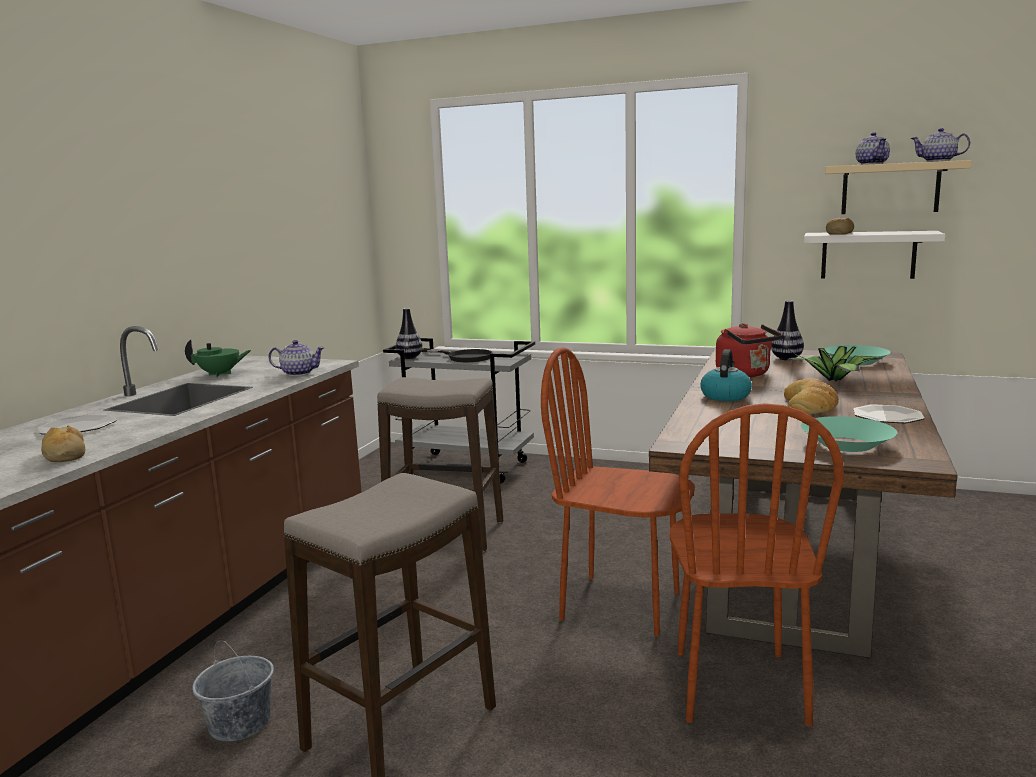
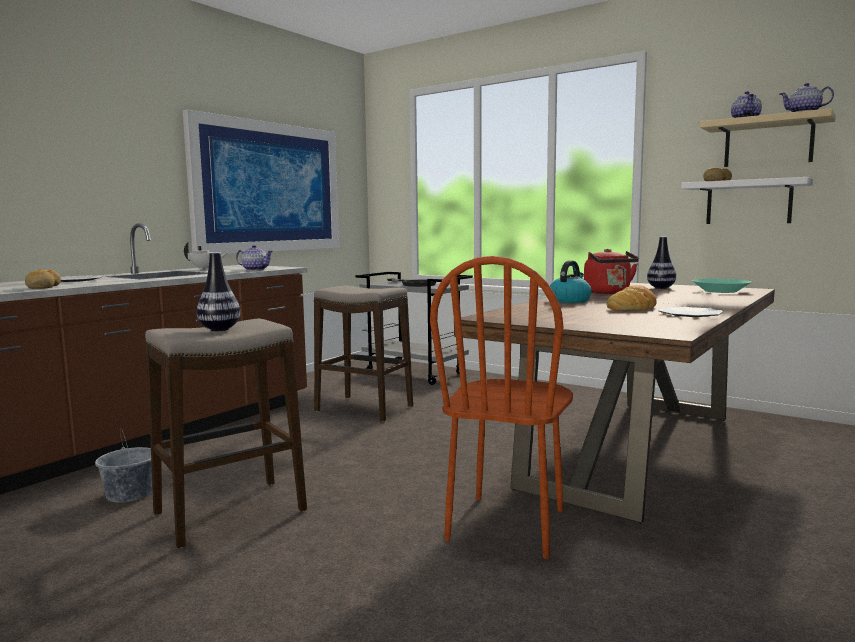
camera: 15 degrees right, 5 degrees down
green teapot [185,339,251,377] -> white teapot [184,242,227,270]
vase [396,308,423,359] -> vase moved to [197,253,240,331]
brown chair [541,347,695,637] -> none
potted plant [787,346,882,381] -> none
turquoise bowl [801,416,897,452] -> none
none -> picture [183,109,339,254]

